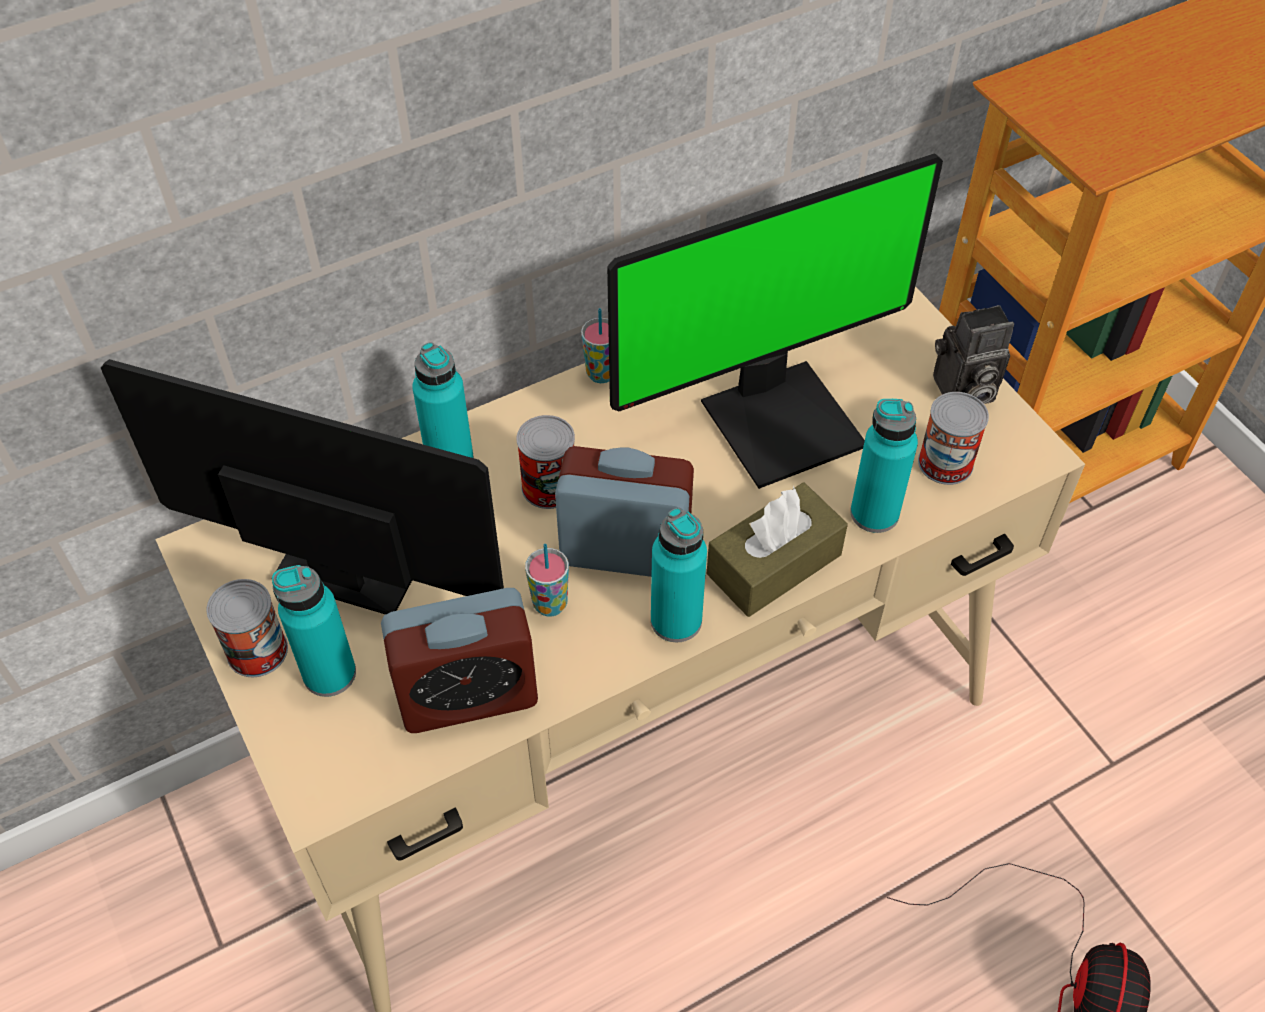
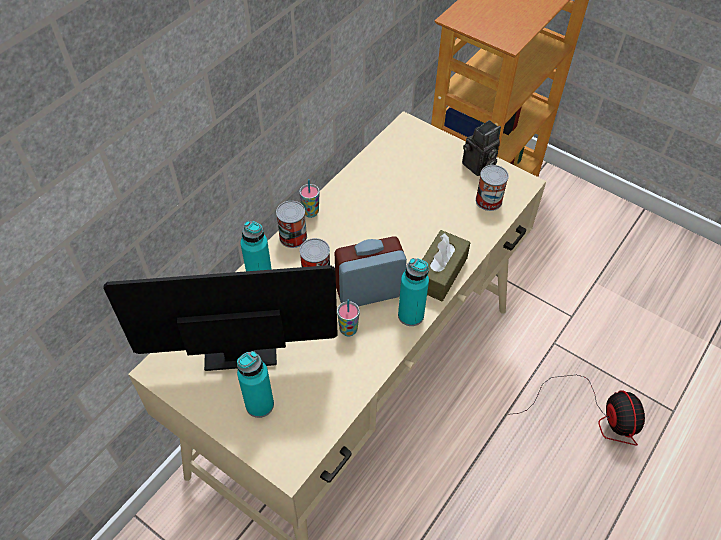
camera: 25 degrees left, 0 degrees up
can [206,579,288,677] -> can moved to [276,201,307,248]
alarm clock [381,588,538,733] -> none
monitor [607,153,943,489] -> none
turquoise bottle [850,399,918,533] -> none

